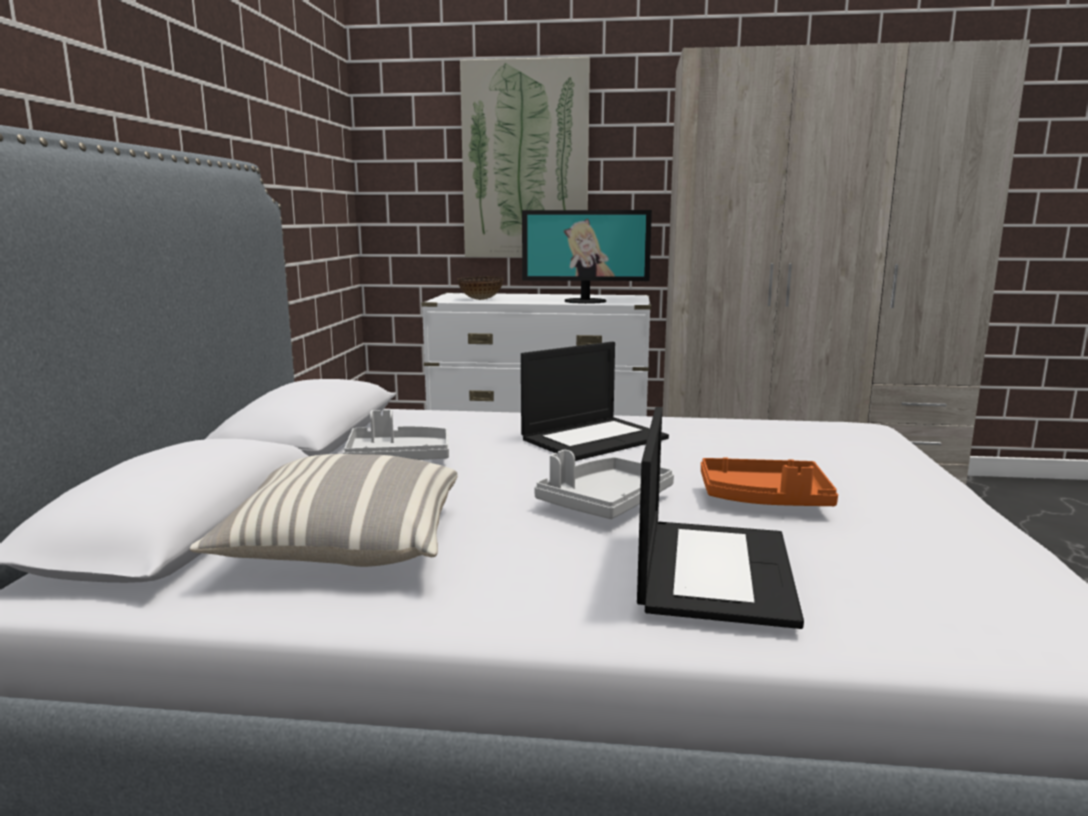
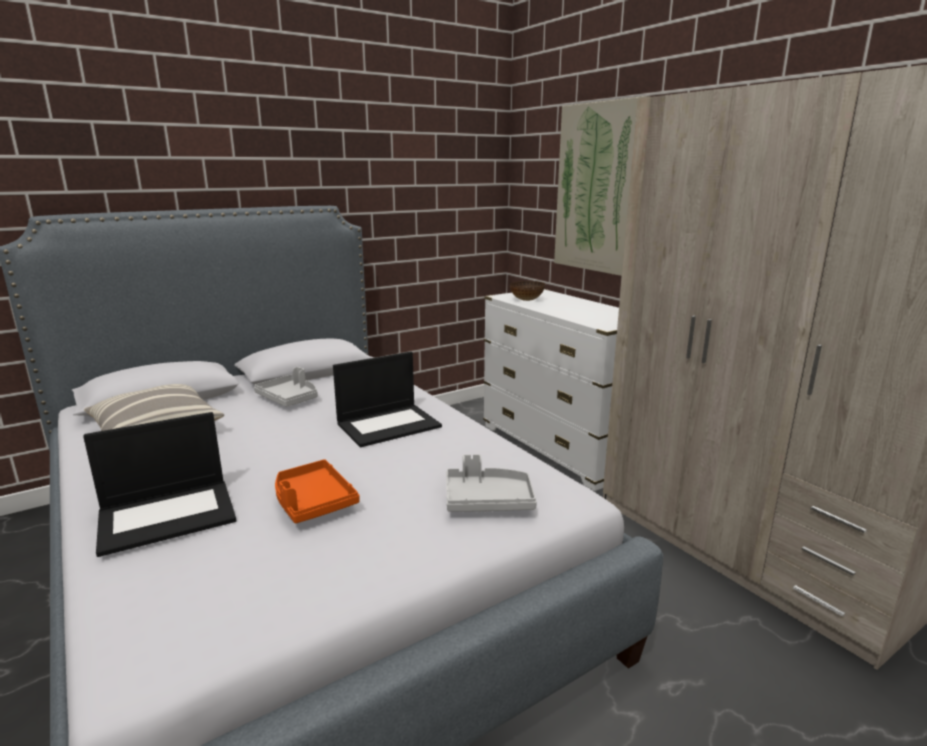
camera: 50 degrees right, 5 degrees up
laptop [521,342,669,461] -> laptop turned 45 degrees counterclockwise [333,352,442,447]
monitor [522,210,652,304] -> none
grey tray [534,450,674,519] -> grey tray moved to [446,454,537,512]

